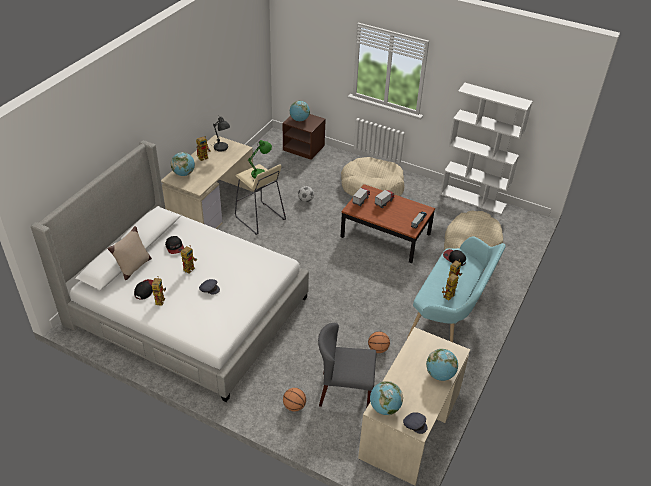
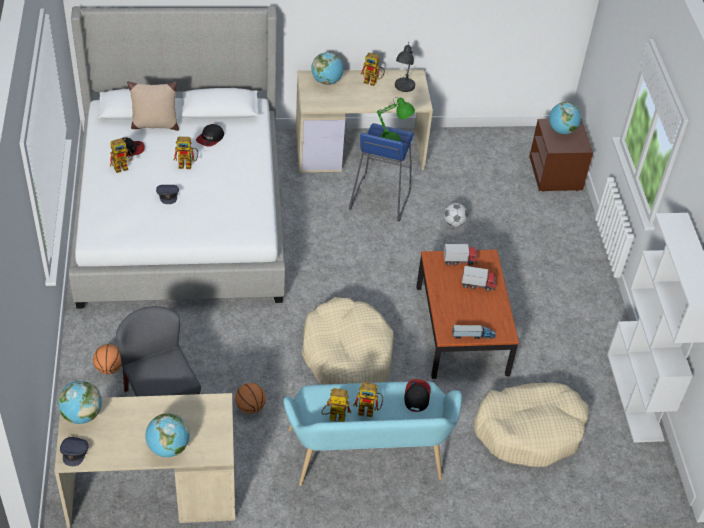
camera: 55 degrees right, 5 degrees up
beige stool [235,164,286,234] -> blue stool [349,123,414,221]
beige dog bed [341,157,404,196] -> beige dog bed moved to [302,297,394,385]

